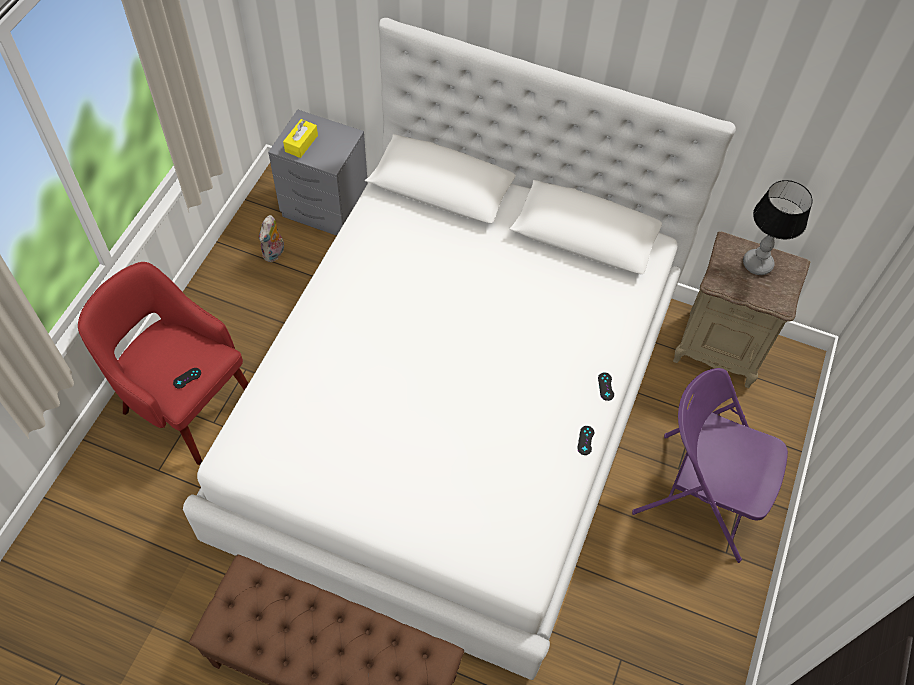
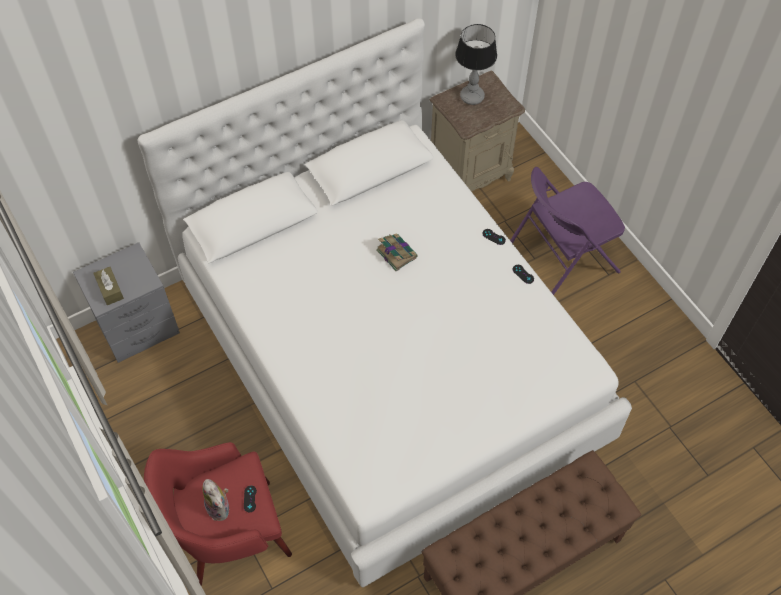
camera: 50 degrees left, 0 degrees up
plush toy [259,215,284,262] -> plush toy moved to [202,479,229,521]
yellow tissue box [283,119,318,158] -> brown tissue box [93,267,124,305]
none -> book [376,233,418,271]

